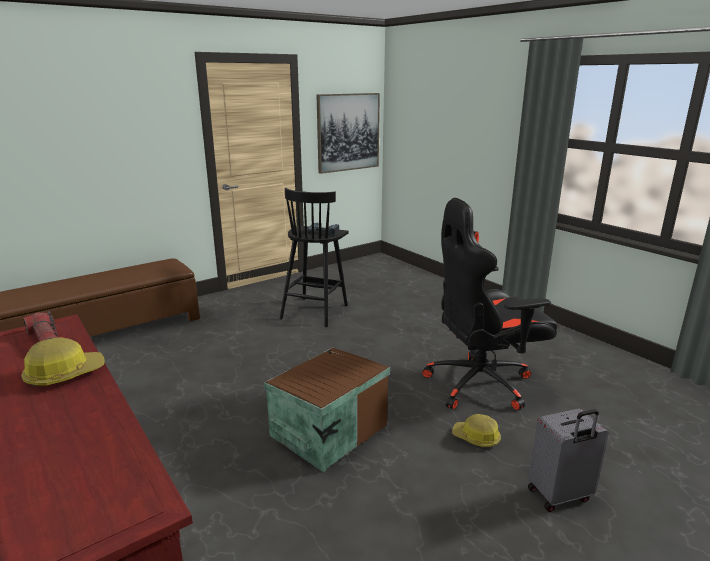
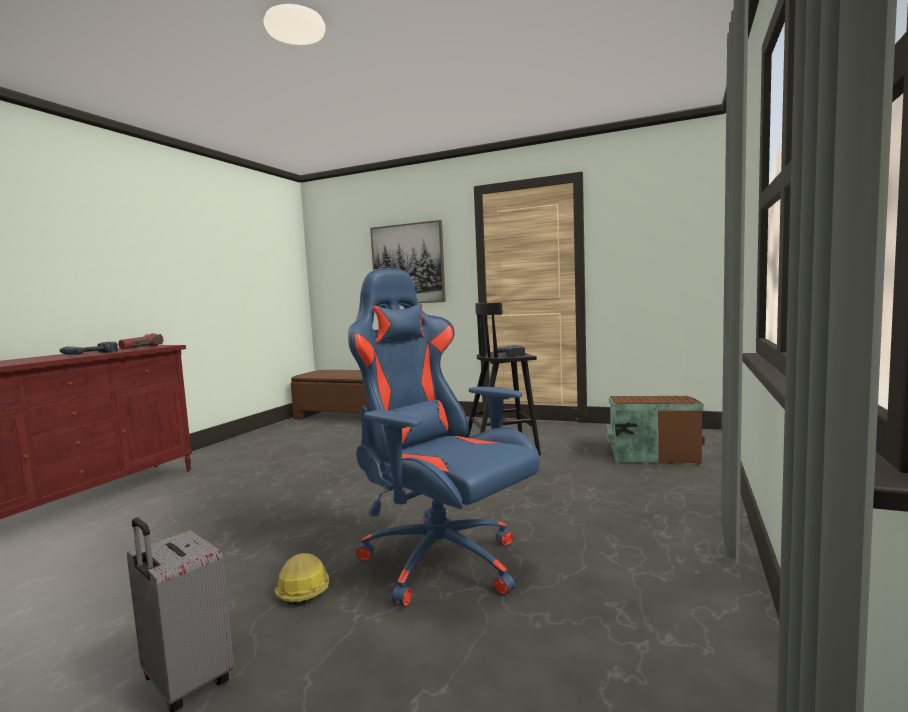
camera: 60 degrees right, 15 degrees down
hard hat [21,337,105,386] -> power drill [59,342,118,355]
brown storage box [264,348,390,472] -> brown storage box moved to [606,396,705,465]
picture [317,93,380,174] -> picture moved to [370,220,446,303]
black office chair [422,198,557,410] -> blue office chair [348,268,540,607]

